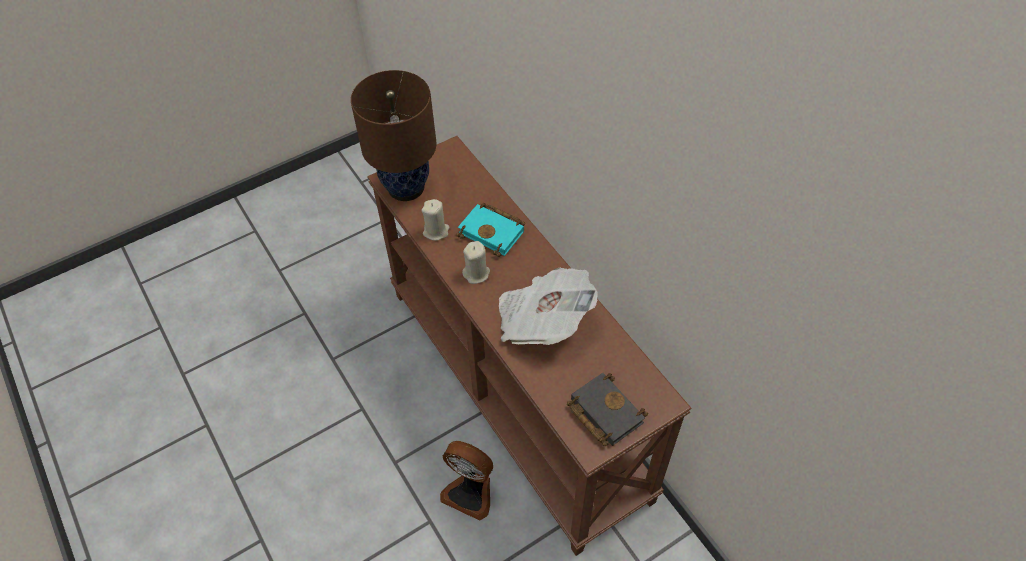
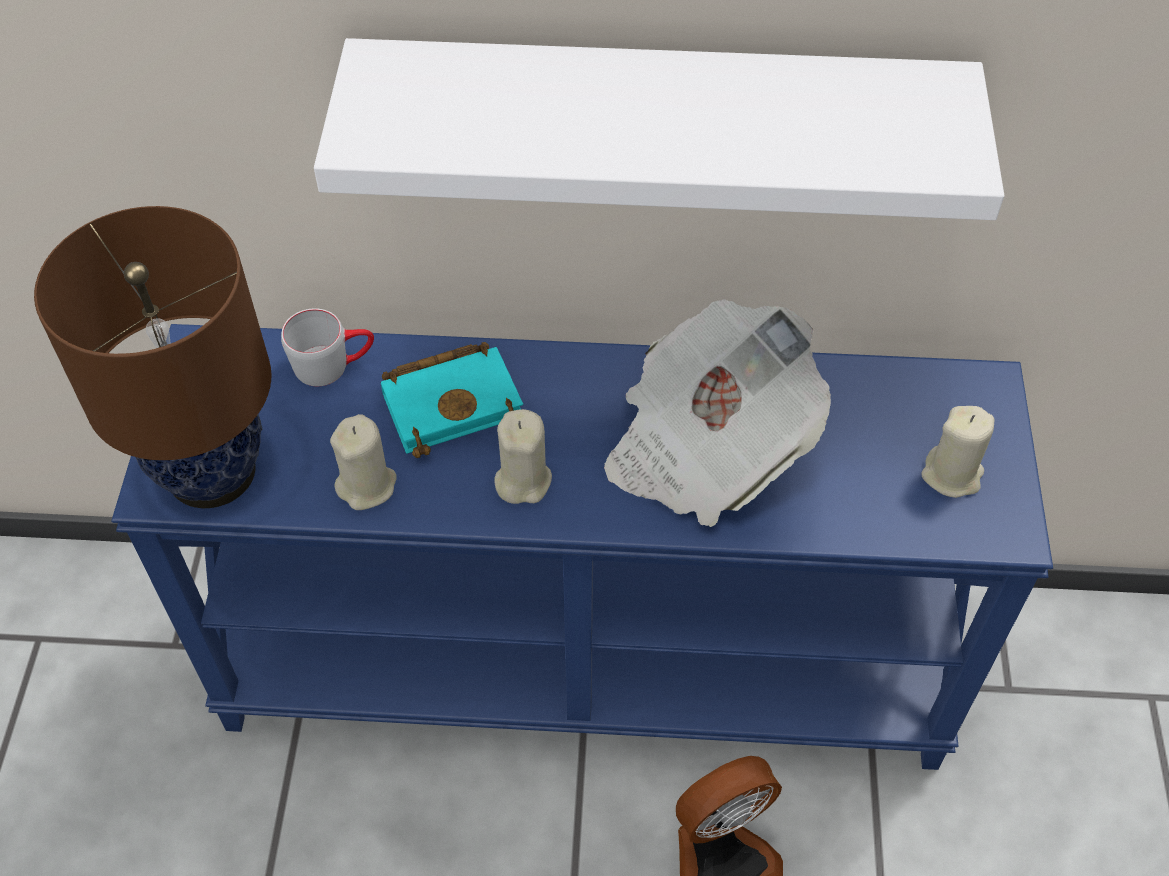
camera: 55 degrees left, 0 degrees up
brown console table [367,136,692,556] -> blue console table [111,324,1053,770]
black book [567,373,648,446] -> beige candle [921,406,995,498]
none -> grey mug [281,308,374,386]
none -> white shelf [314,38,1004,220]

